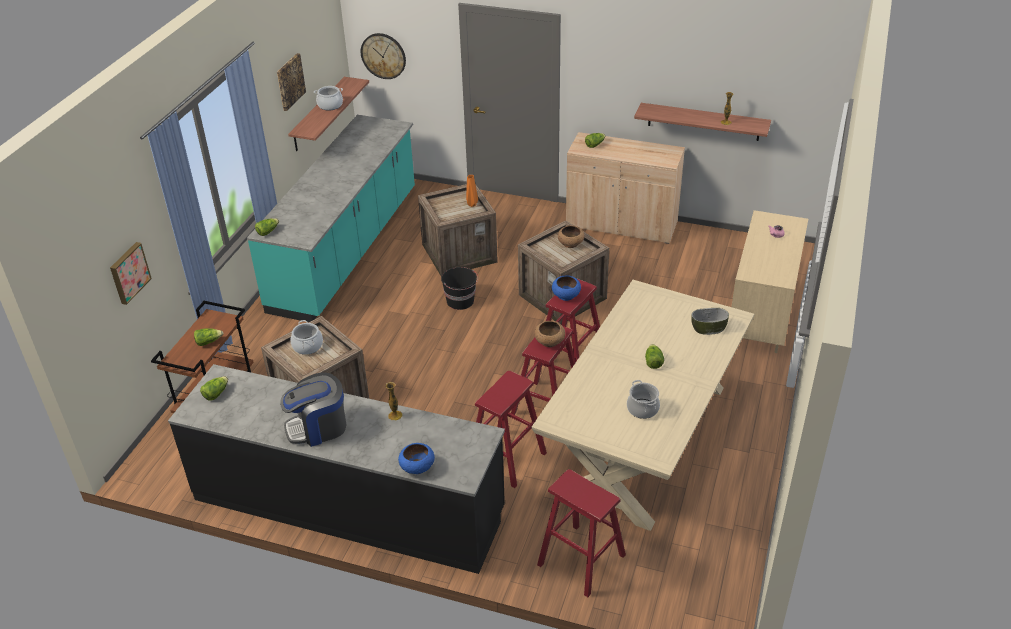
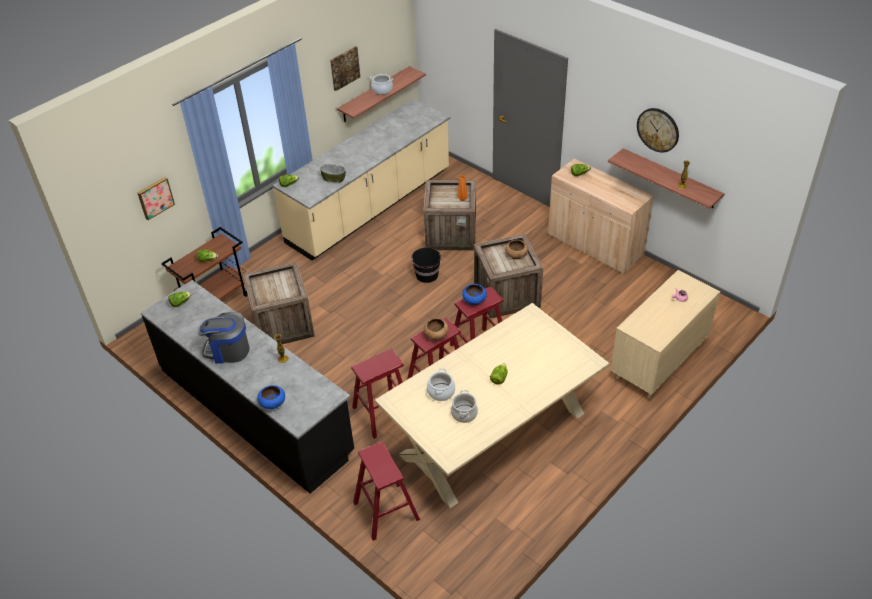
camera: 25 degrees right, 5 degrees up
turquoise counter [247,115,415,322] -> beige counter [272,99,450,260]
cooking pot [291,320,323,355] -> cooking pot moved to [427,368,455,401]
wall clock [361,33,406,79] -> wall clock moved to [637,108,679,152]
bowl [691,308,729,335] -> bowl moved to [320,164,346,183]

